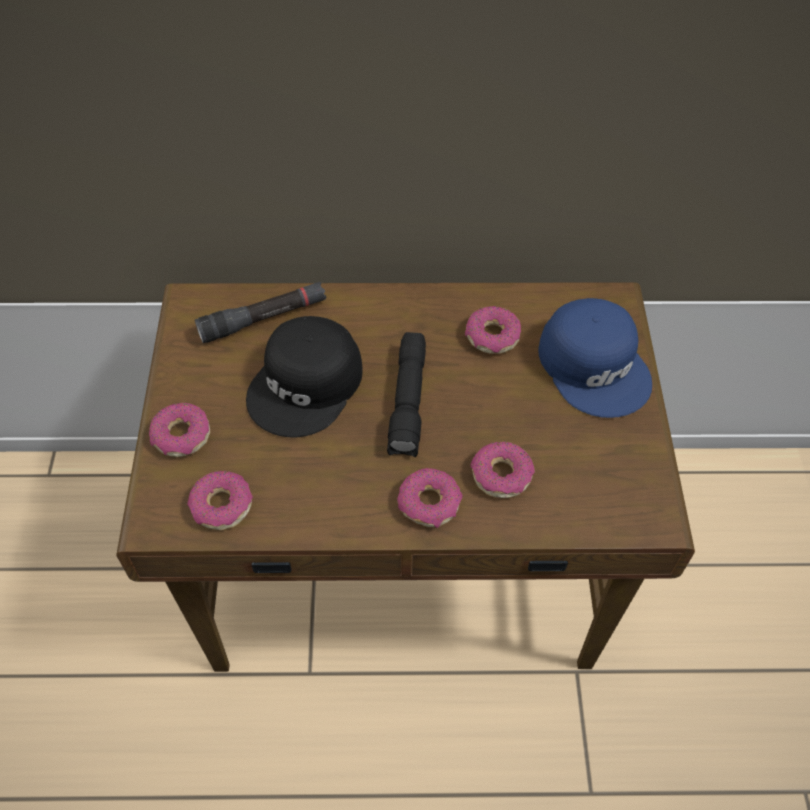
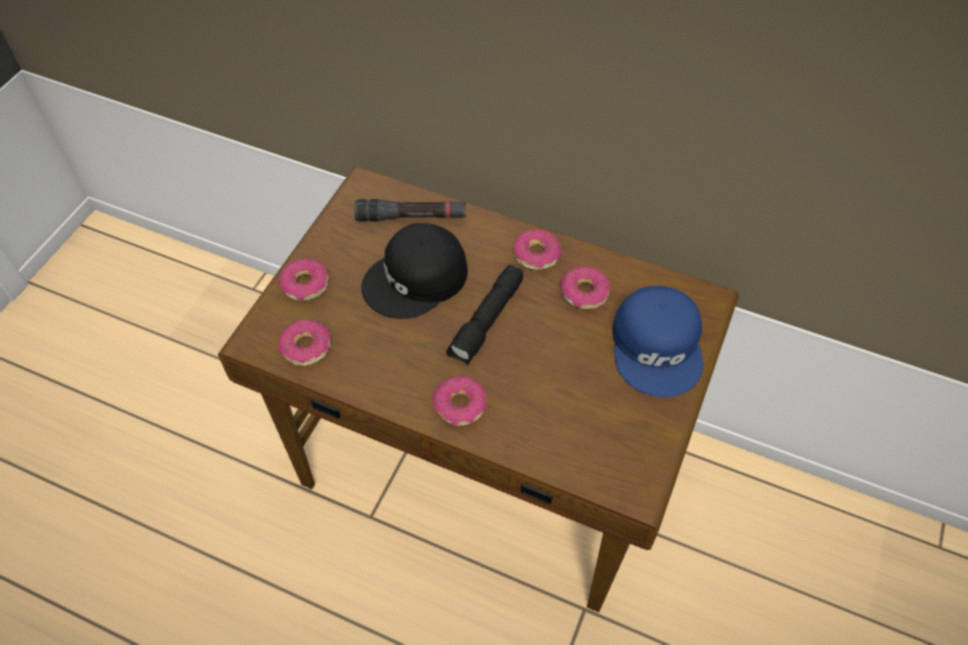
camera: 25 degrees right, 0 degrees up
donut [471,442,535,498] -> donut moved to [513,229,561,270]

